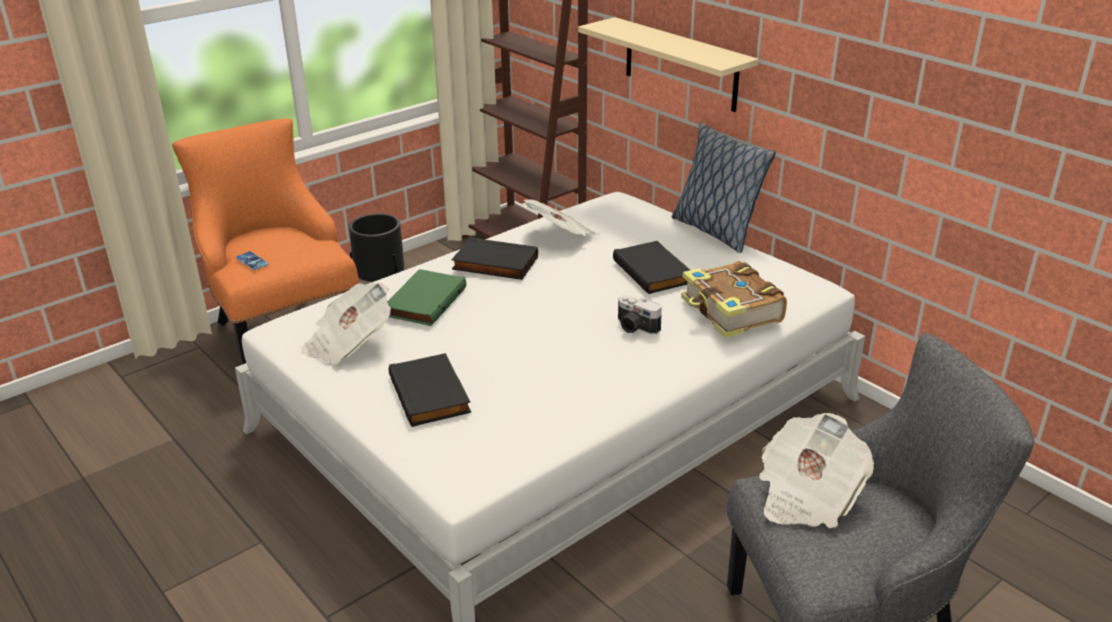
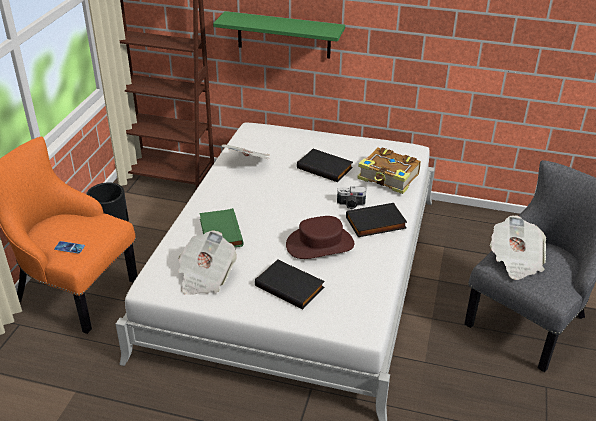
camera: 35 degrees left, 5 degrees up
black book [451,238,538,280] -> black book moved to [346,203,407,237]
beige shelf [578,17,759,112] -> green shelf [213,11,345,58]
pillow [672,123,776,253] -> none
none -> brown hat [286,216,354,259]

